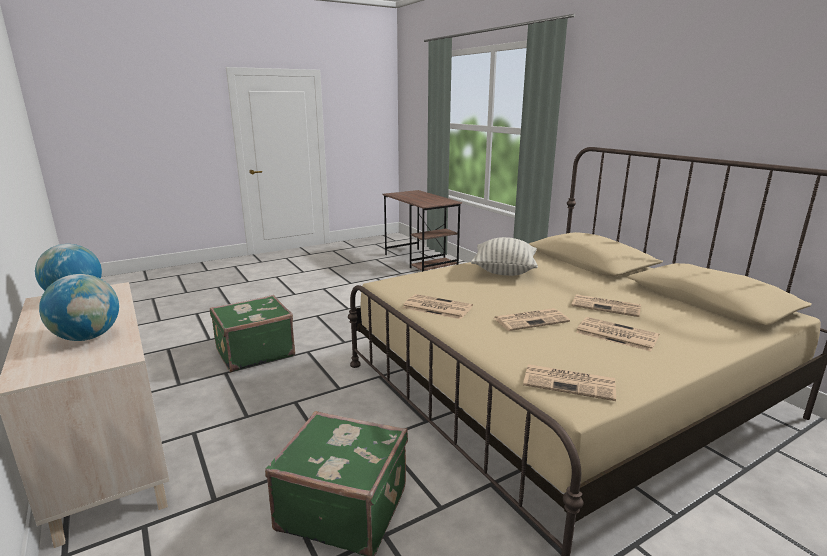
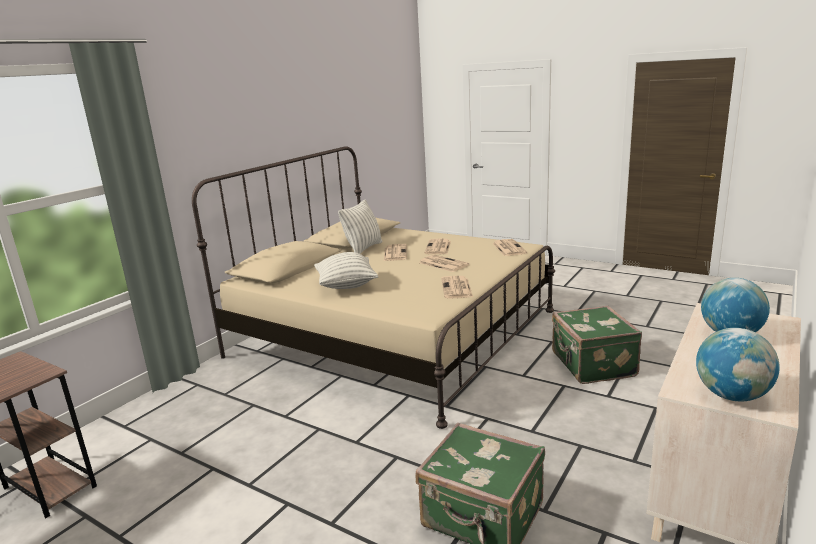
camera: 115 degrees left, 0 degrees up
none -> pillow [338,199,382,254]

